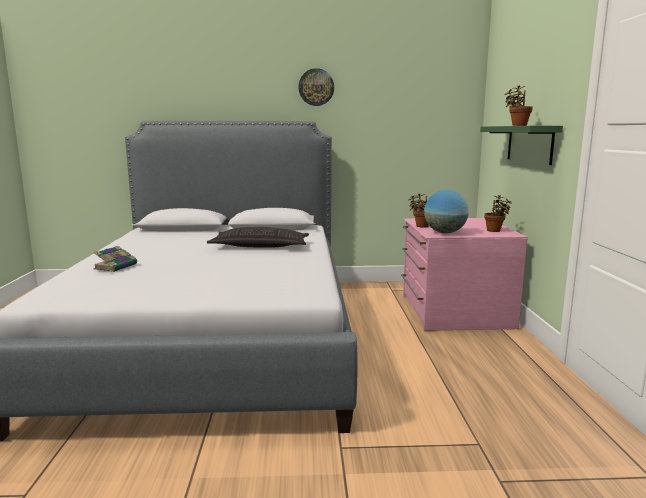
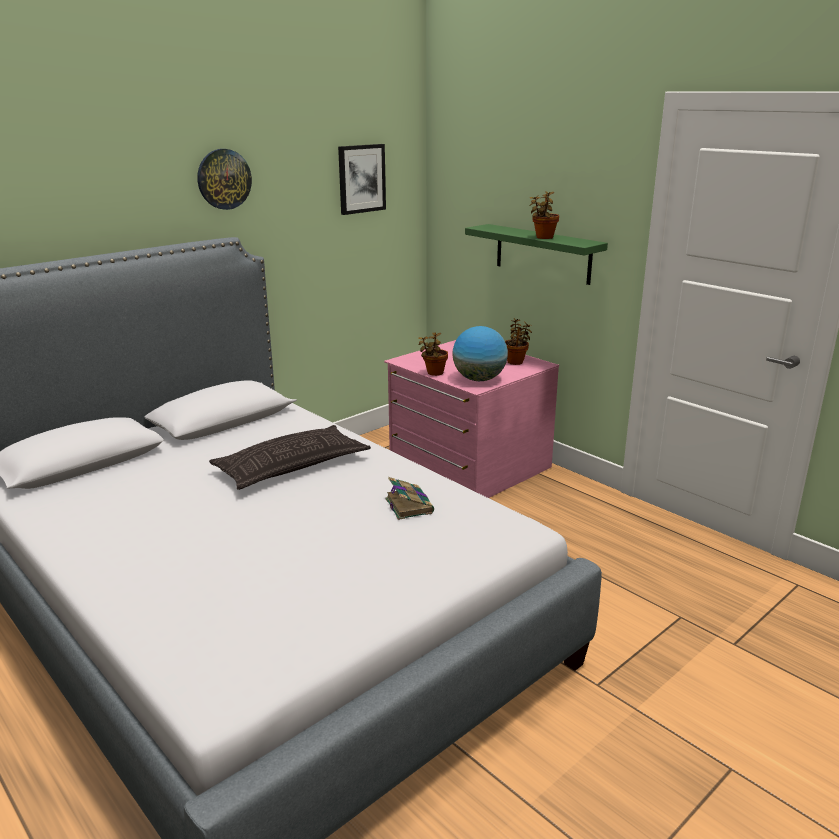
camera: 40 degrees left, 10 degrees up
book [94,246,137,272] -> book moved to [385,477,434,520]
none -> picture [338,144,386,215]

